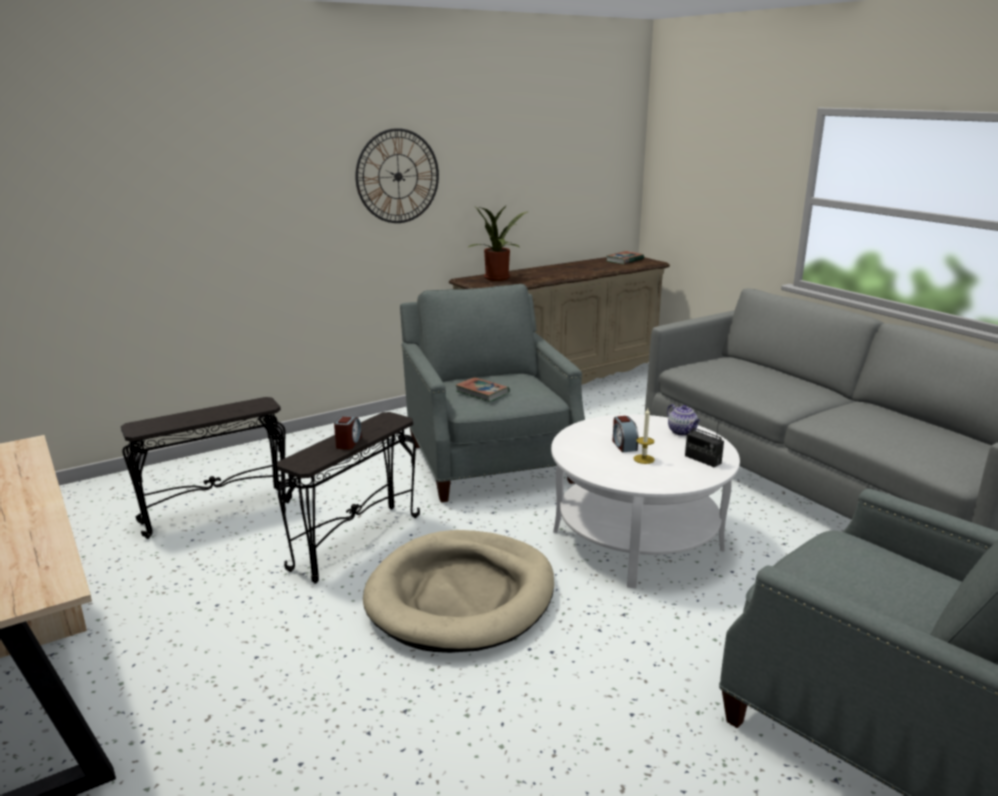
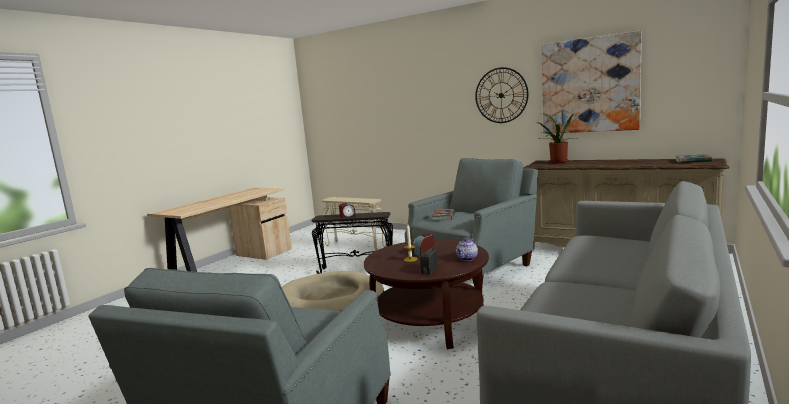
camera: 65 degrees right, 10 degrees down
black side table [121,397,292,539] -> beige side table [322,197,386,251]
white coffee table [551,414,740,588] -> brown coffee table [364,239,489,349]
none -> picture [541,31,642,134]

